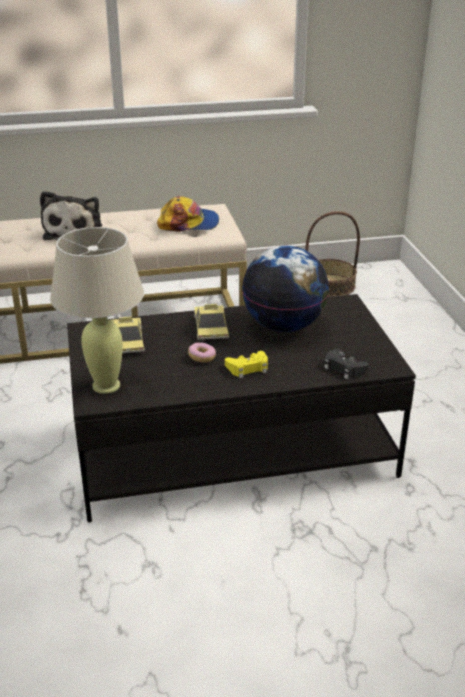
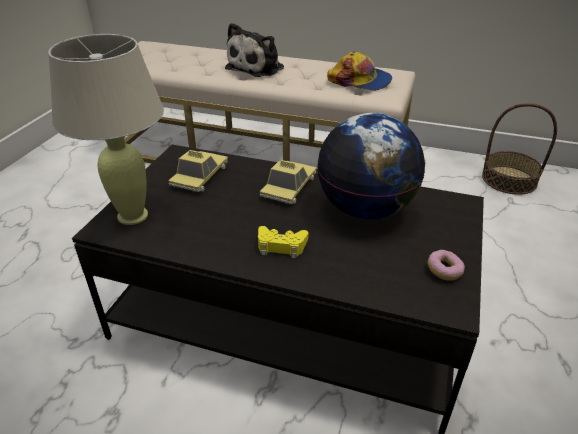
camera: 30 degrees right, 5 degrees up
donut [188,343,216,363] -> donut moved to [428,250,465,281]
black game controller [324,349,369,379] -> none

